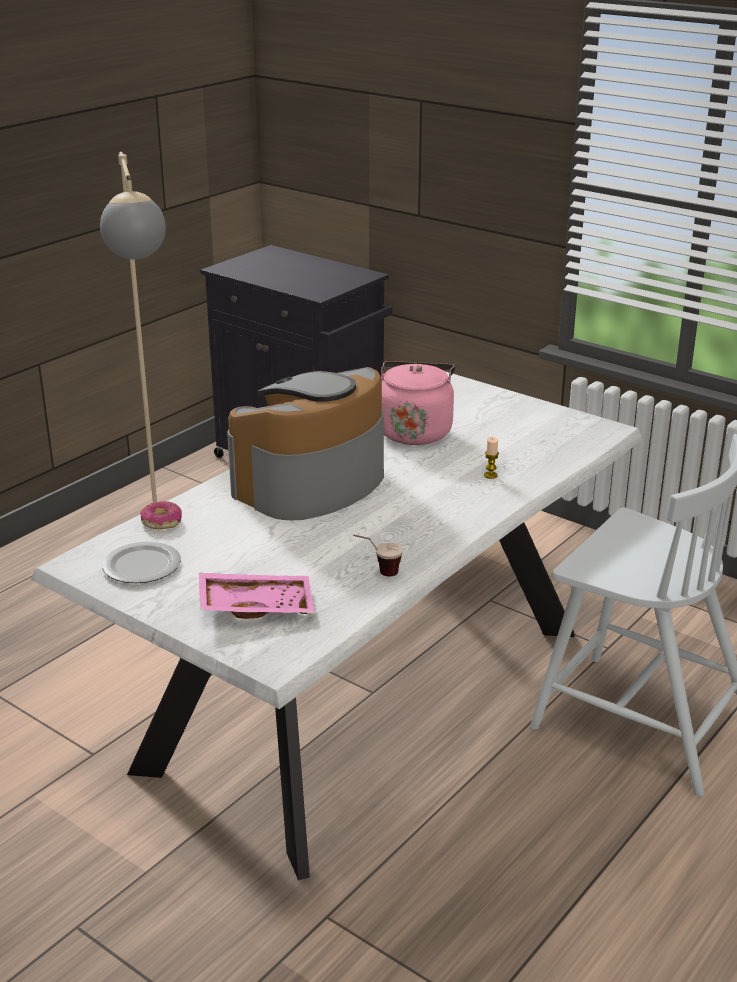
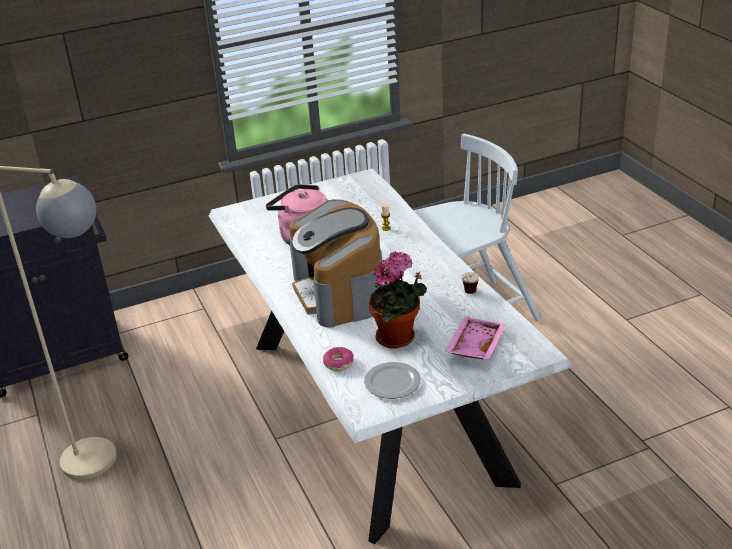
camera: 60 degrees left, 5 degrees up
none -> potted plant [369,251,427,349]

